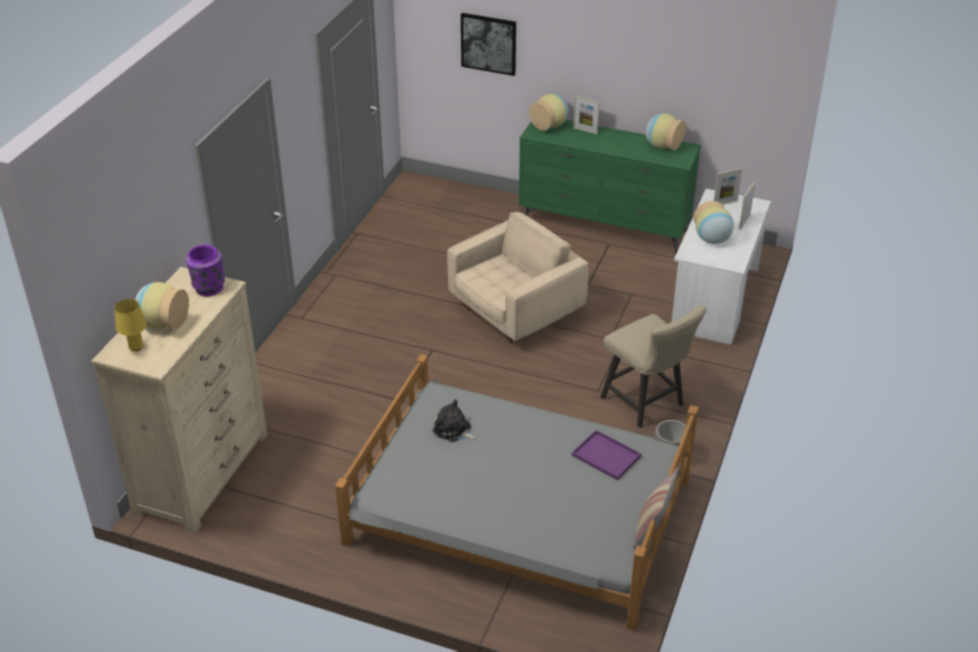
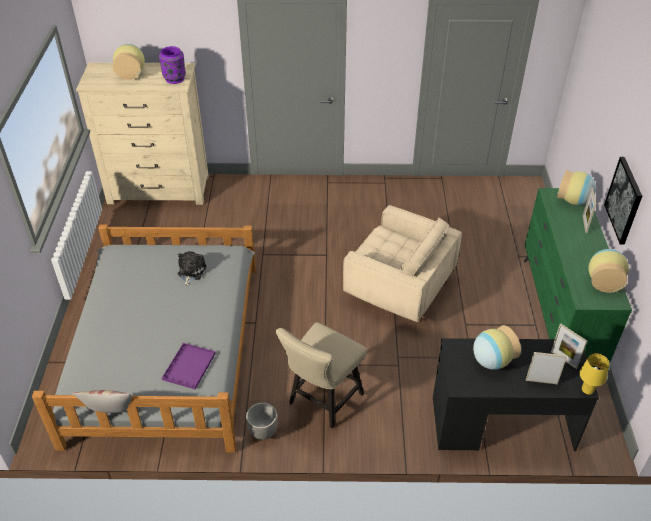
camera: 70 degrees right, 5 degrees up
yellow table lamp [115,299,147,351] -> yellow table lamp moved to [579,353,609,395]
picture [461,13,516,76] -> picture moved to [604,157,642,245]
white desk [672,189,771,345] -> black desk [433,338,599,451]

